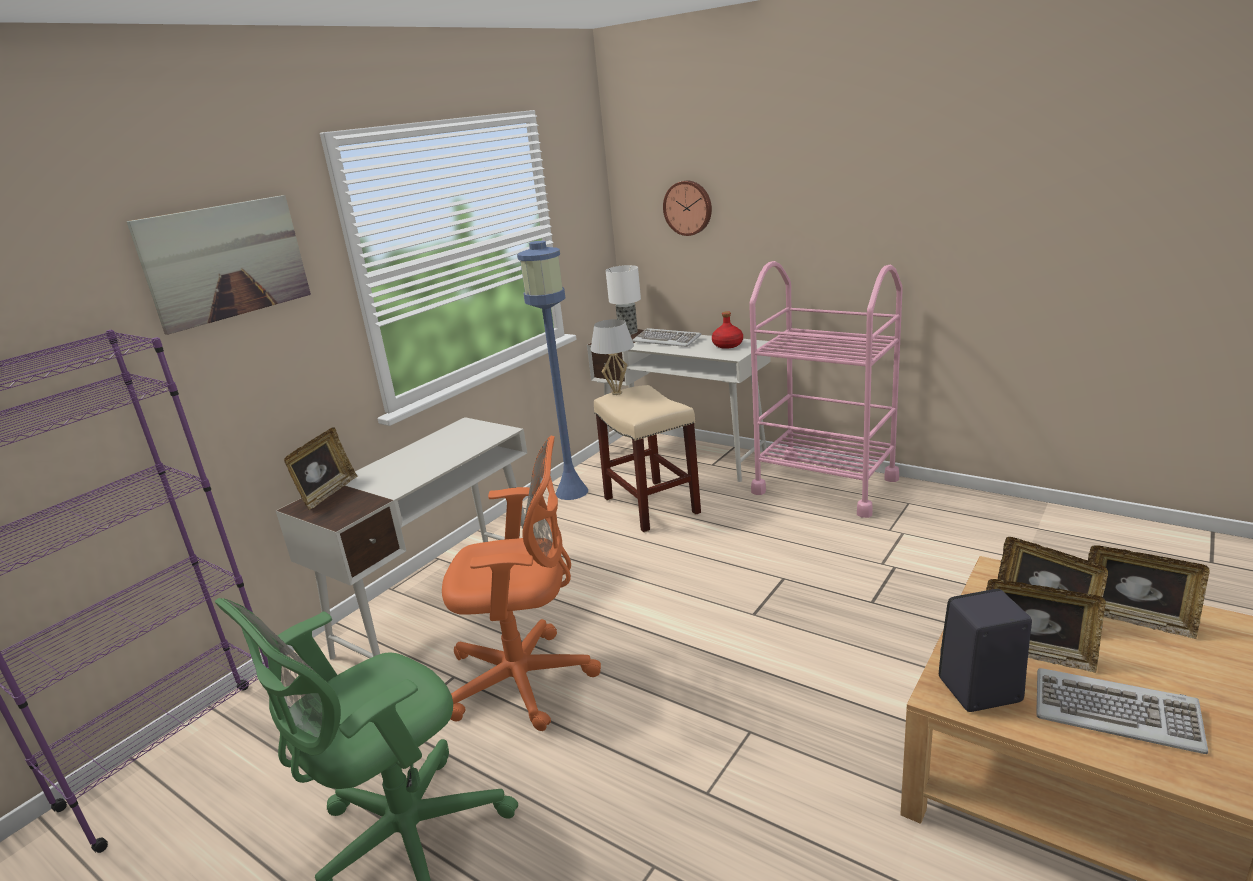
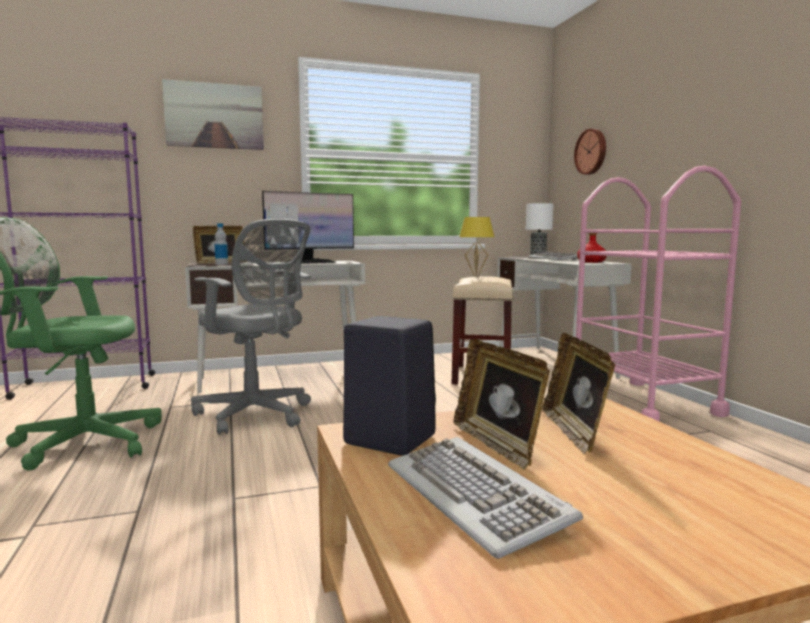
camera: 35 degrees right, 15 degrees down
orange office chair [442,436,601,731] -> grey office chair [191,219,311,435]
blue floor lamp [517,241,588,500] -> none
white table lamp [591,319,634,395] -> yellow table lamp [459,217,494,277]
picture frame [1088,545,1210,639] -> none
none -> bottle [215,223,228,265]
none -> monitor [262,191,354,264]

